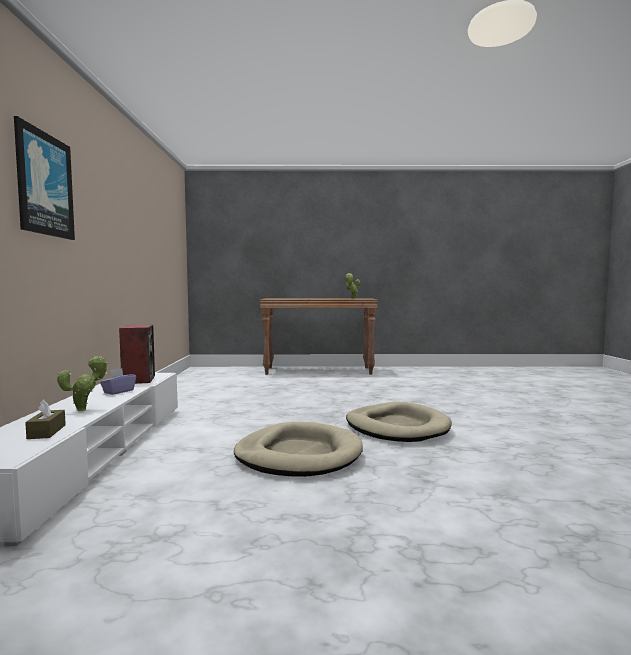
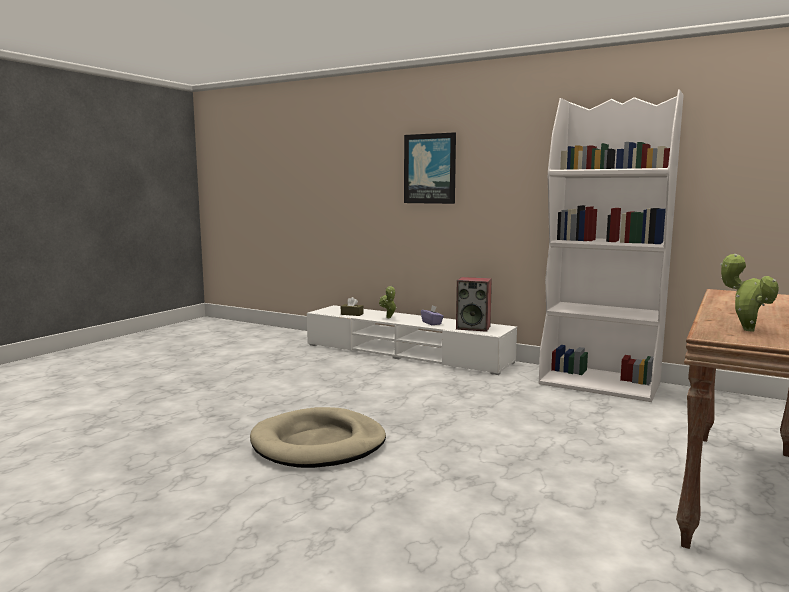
camera: 120 degrees right, 5 degrees up
beige dog bed [234,422,363,477] -> none
none -> white bookcase [539,89,684,402]

